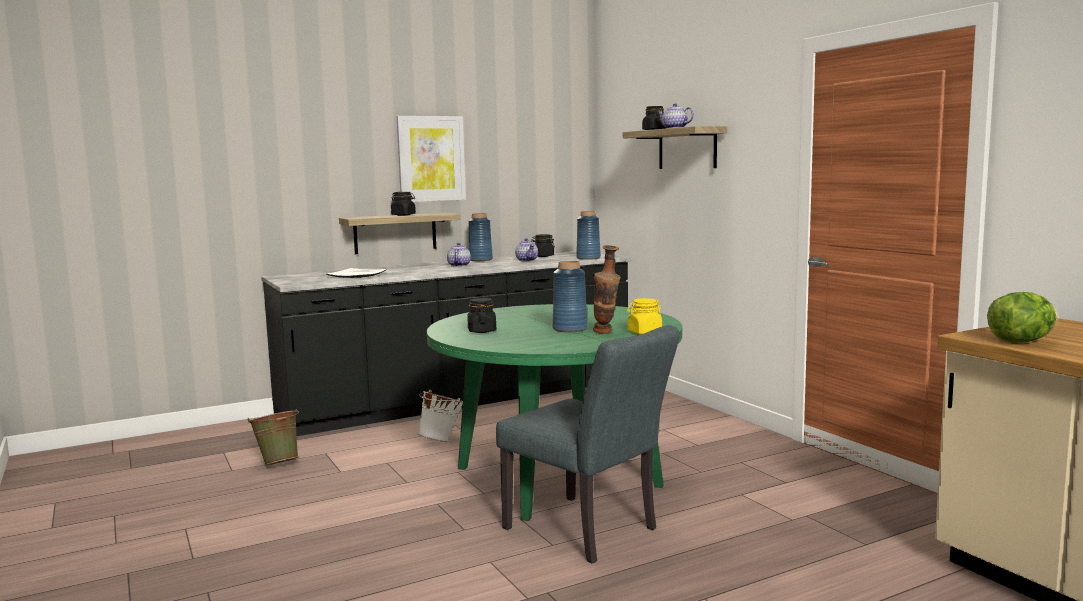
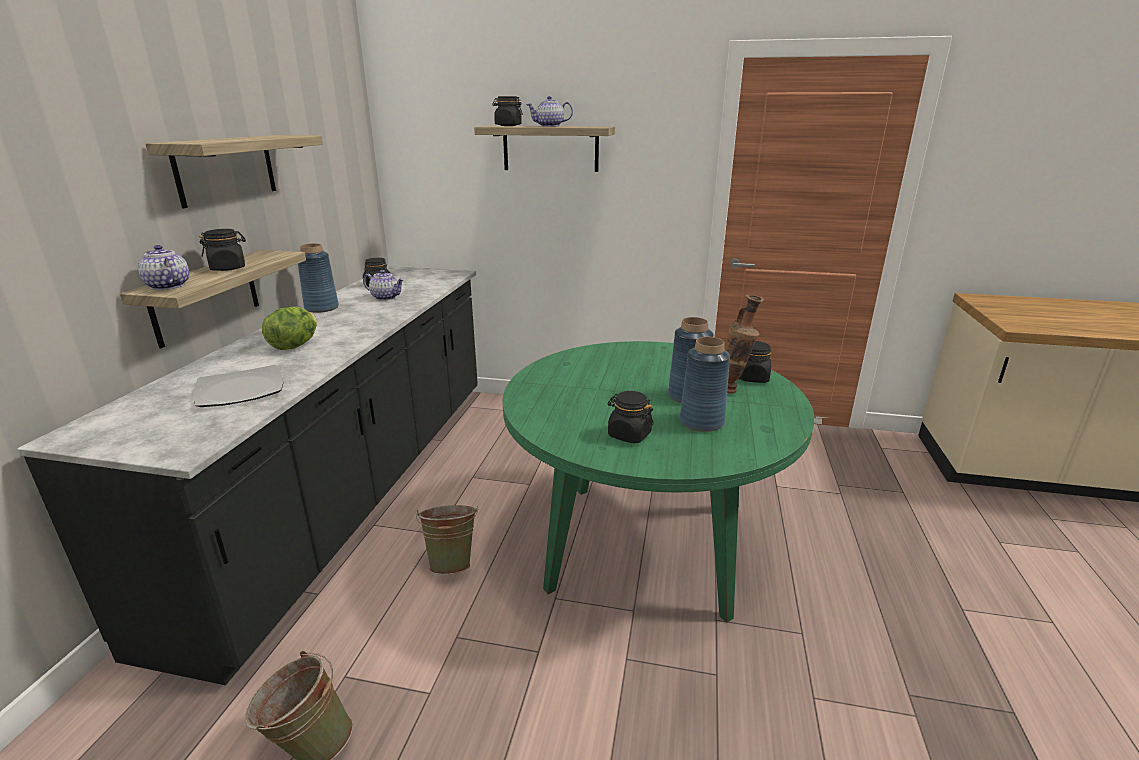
camera: 50 degrees left, 15 degrees up
picture [397,116,466,202] -> shelf [146,135,323,208]
white bucket [418,390,463,442] -> green bucket [416,505,478,575]
teapot [447,243,471,267] -> teapot moved to [138,245,189,290]
grey chair [496,325,680,563] -> none
blue vase [576,211,601,260] -> blue vase moved to [680,337,730,432]
yellow jar [627,298,662,334] -> black jar [739,341,771,383]
lettuce [987,292,1057,342] -> lettuce moved to [262,306,317,350]

